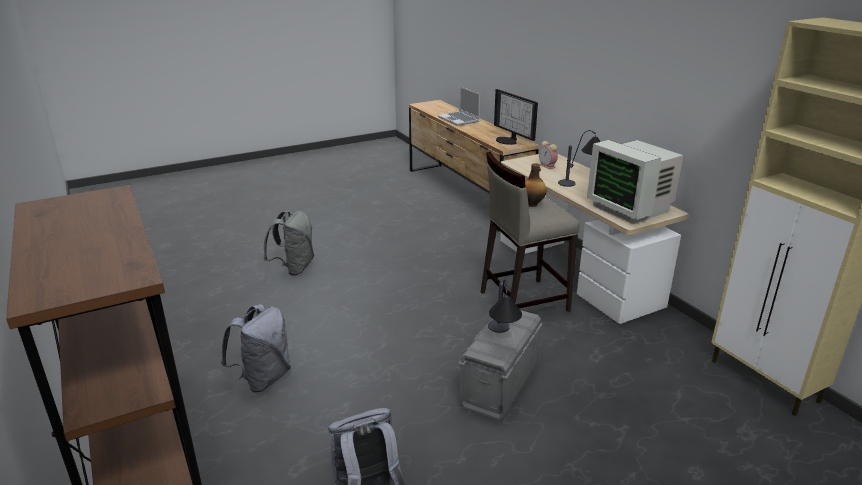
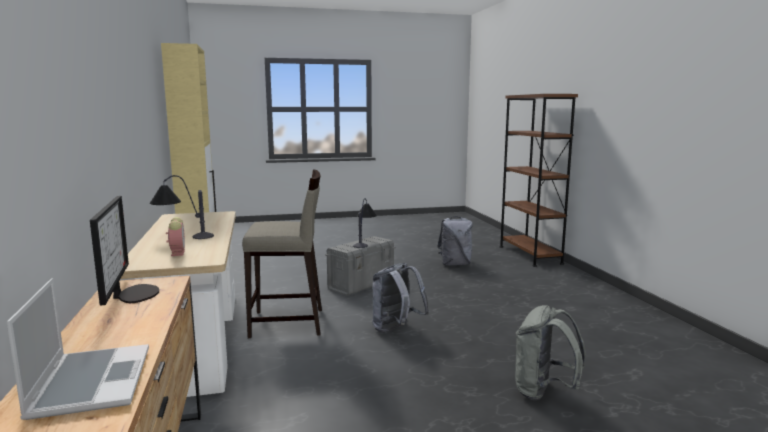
camera: 165 degrees left, 15 degrees down
grey backpack [221,304,291,393] -> grey backpack moved to [372,263,429,332]
bottle [525,163,547,207] -> none
monitor [587,140,683,224] -> none

